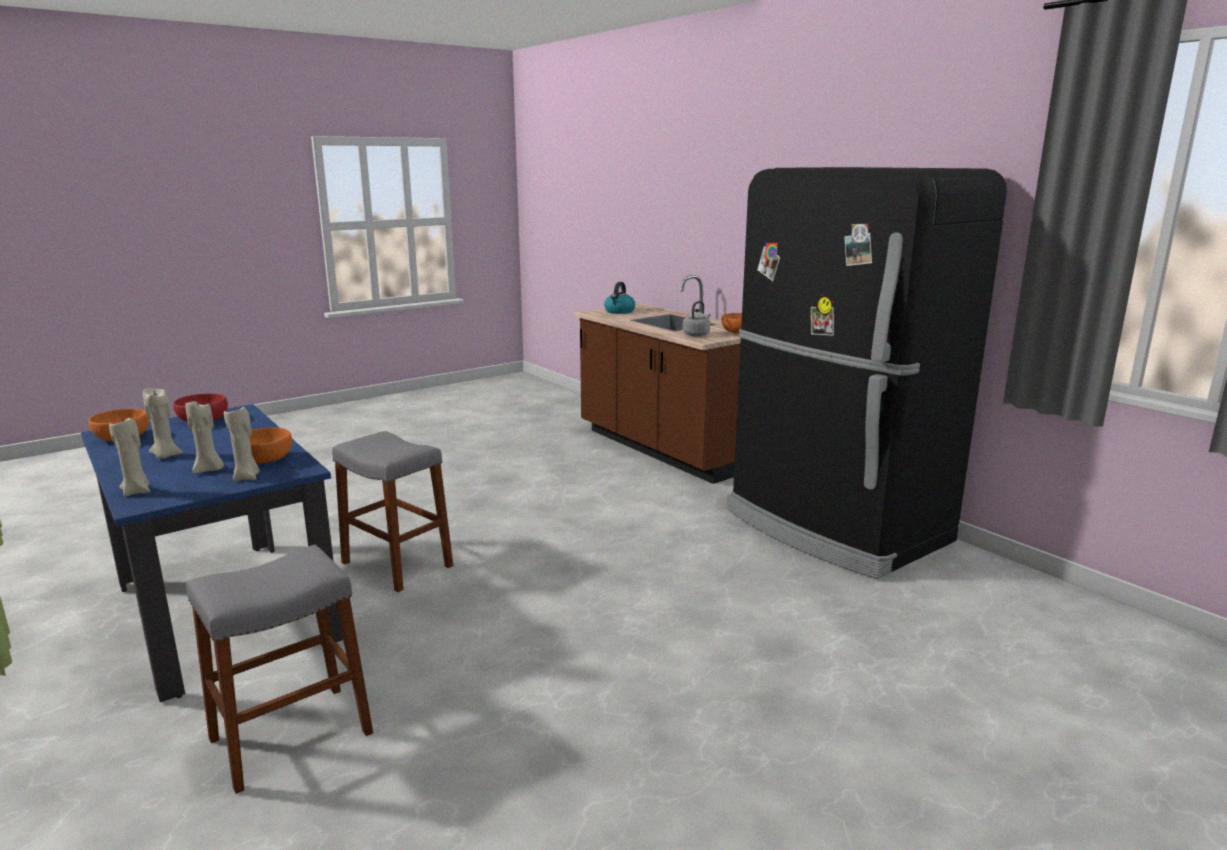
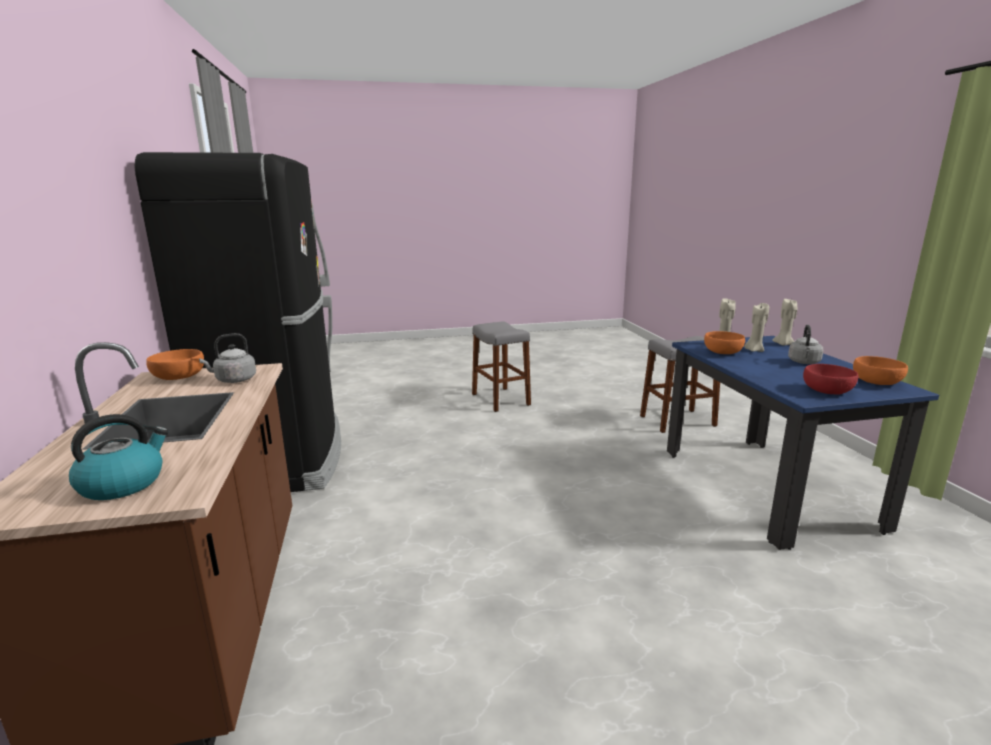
camera: 155 degrees left, 0 degrees up
beige candle [143,388,183,459] -> grey kettle [788,325,824,364]
grey stool [332,431,453,592] -> grey stool moved to [472,322,531,412]

